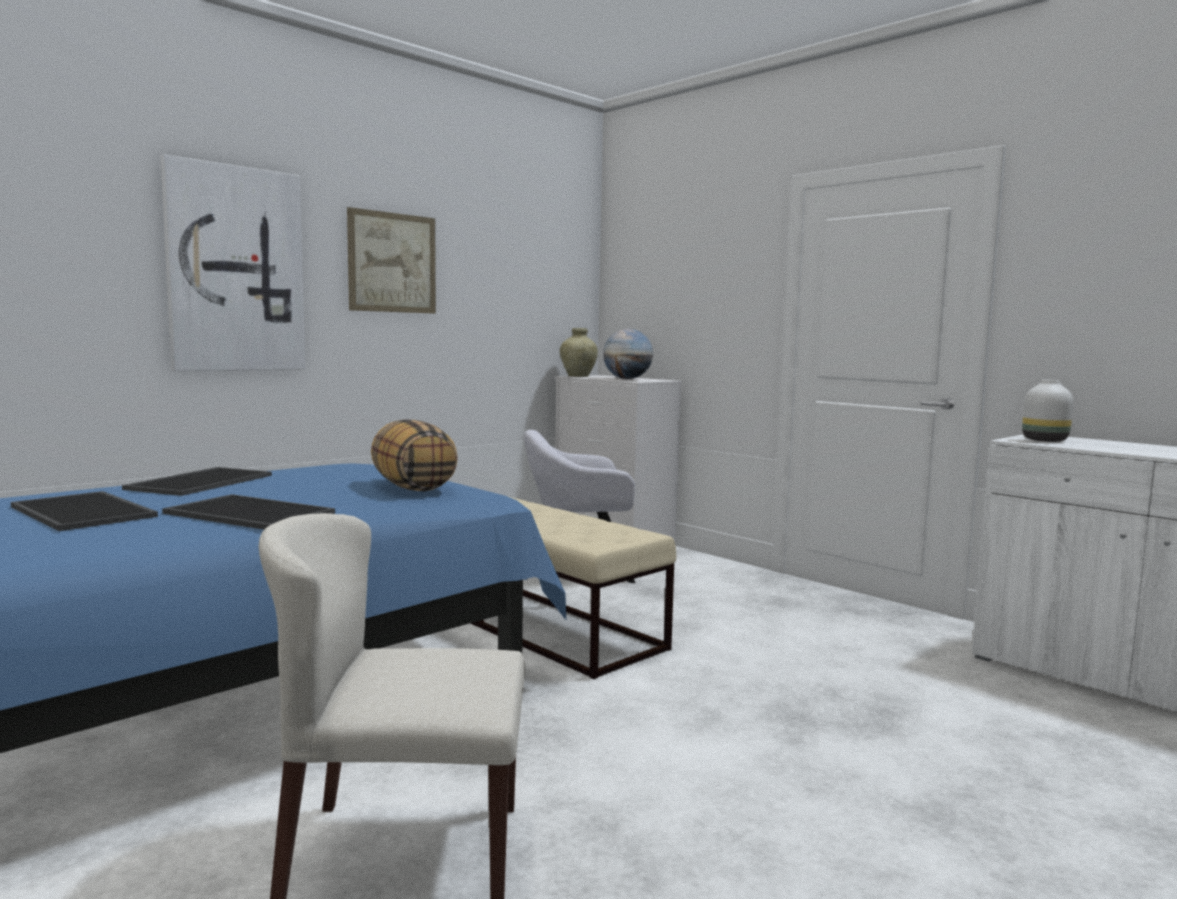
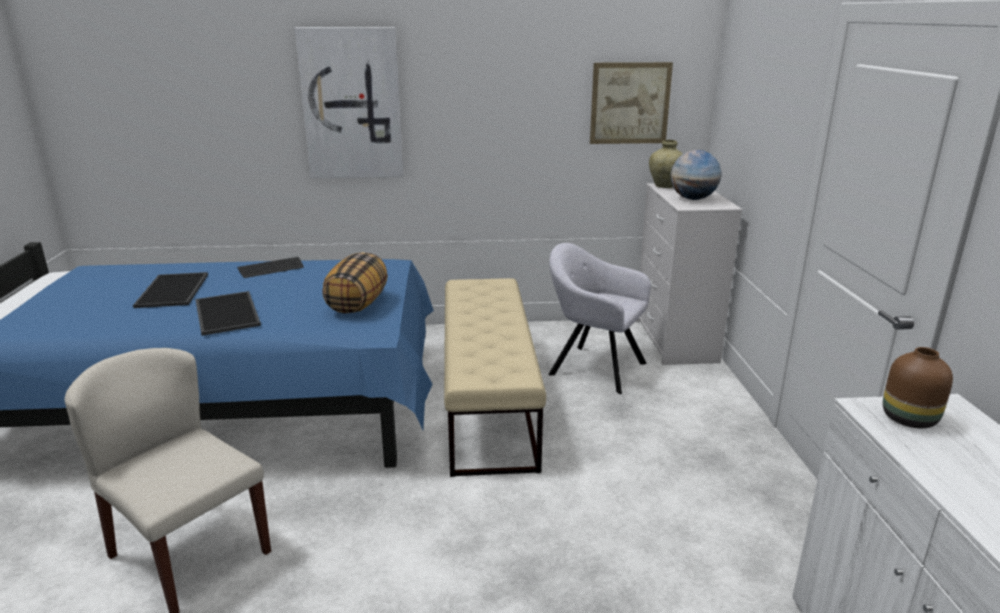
camera: 40 degrees right, 15 degrees up
tray [122,467,272,496] -> keyboard [237,257,304,278]
picture [347,207,436,314] -> picture moved to [590,62,673,144]
white vase [1022,380,1073,442] -> brown vase [883,347,953,428]

